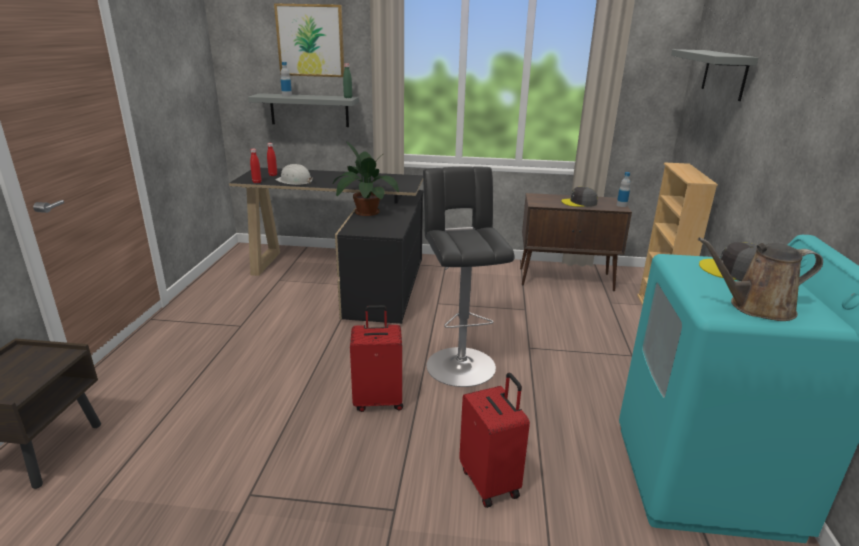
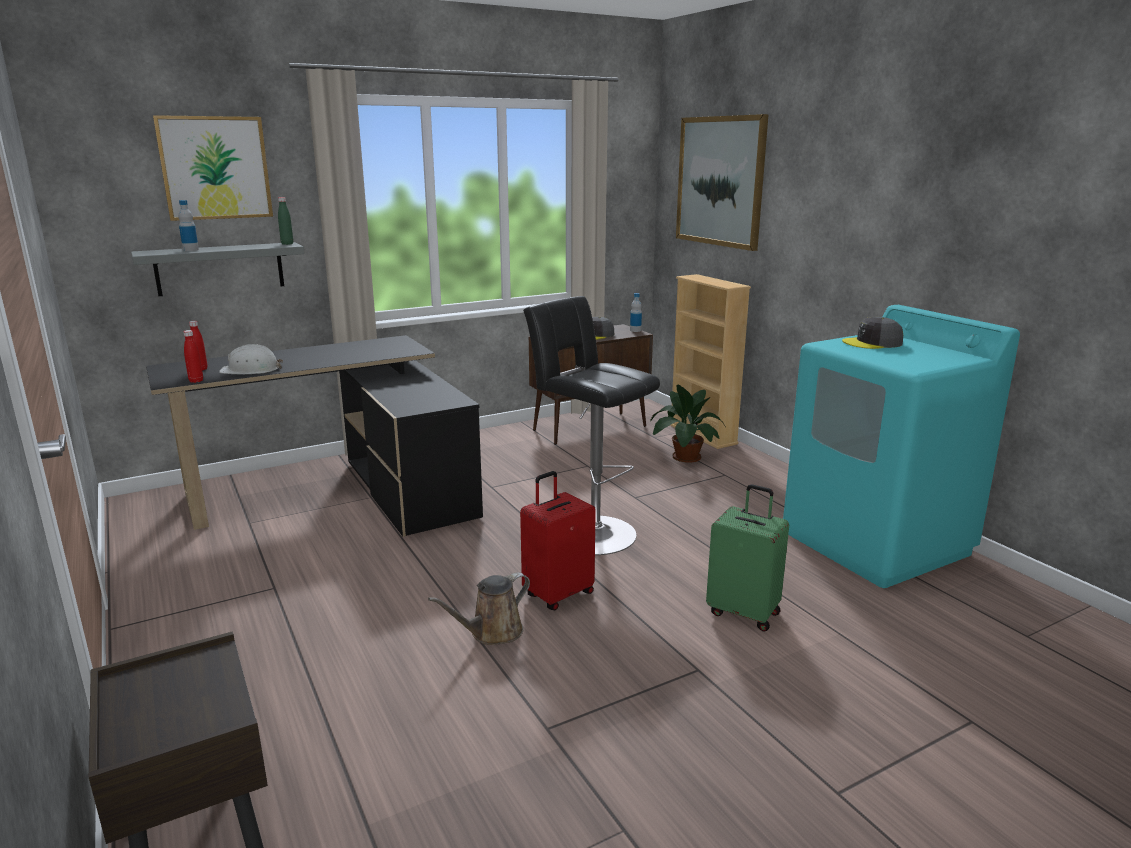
camera: 35 degrees left, 5 degrees down
potted plant [333,141,399,216] -> potted plant moved to [650,385,725,463]
red suitcase [459,372,530,508] -> green suitcase [706,484,789,632]
grey shelf [671,49,758,101] -> picture [676,114,769,251]
brown watering can [698,237,823,321] -> brown watering can moved to [428,572,530,645]

